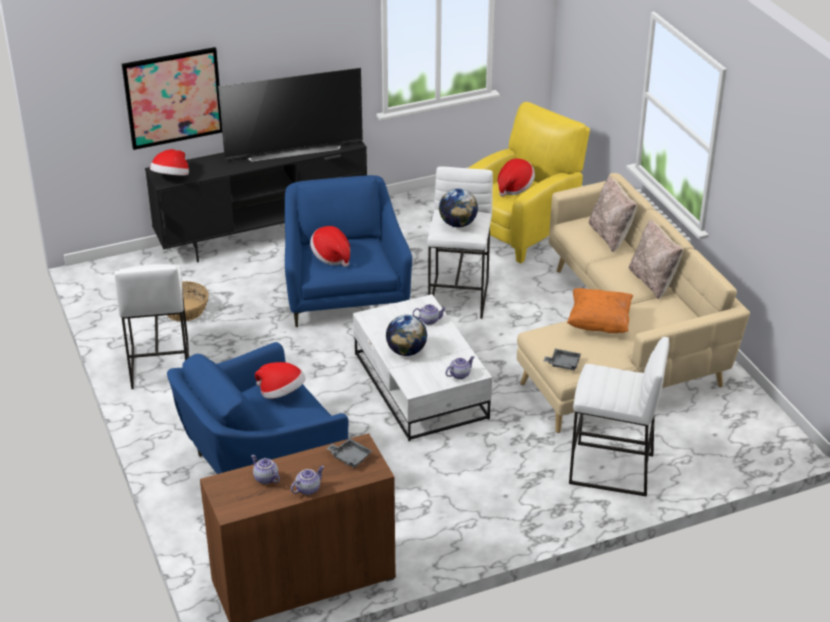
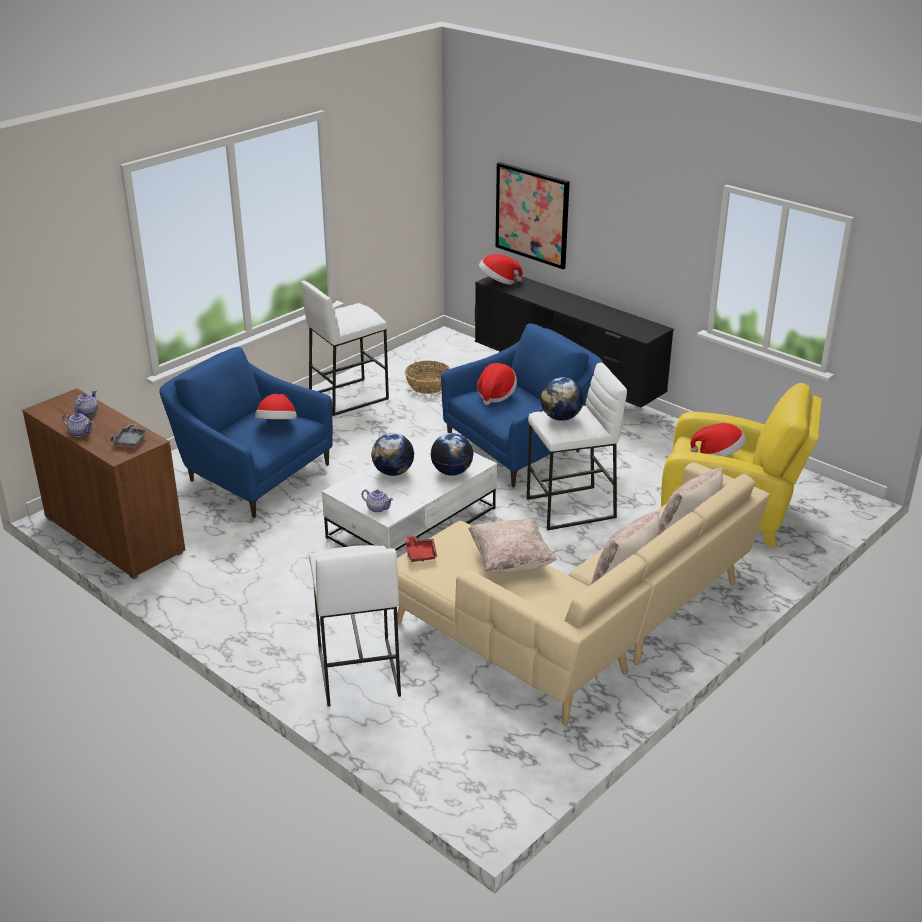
camera: 65 degrees right, 5 degrees down
television [218,68,363,162] -> none
teapot [413,304,447,325] -> globe [431,433,473,475]
grey tray [544,349,581,370] -> red tray [405,536,437,562]
orange pillow [567,288,633,333] -> beige pillow [468,518,557,573]

